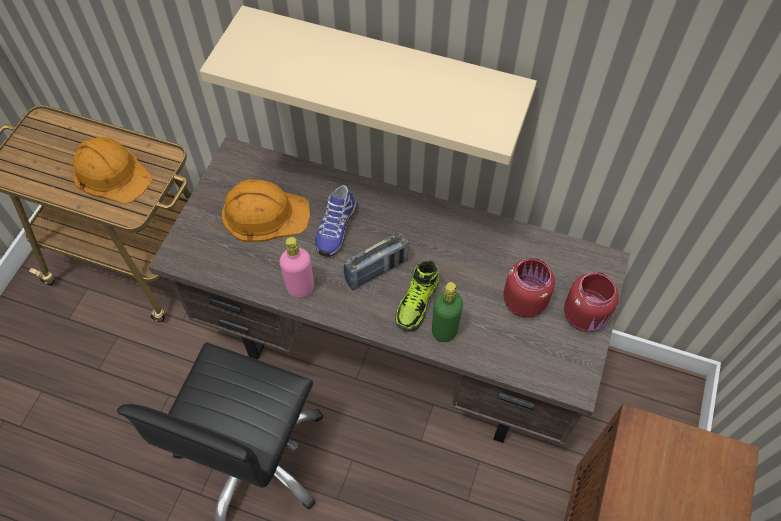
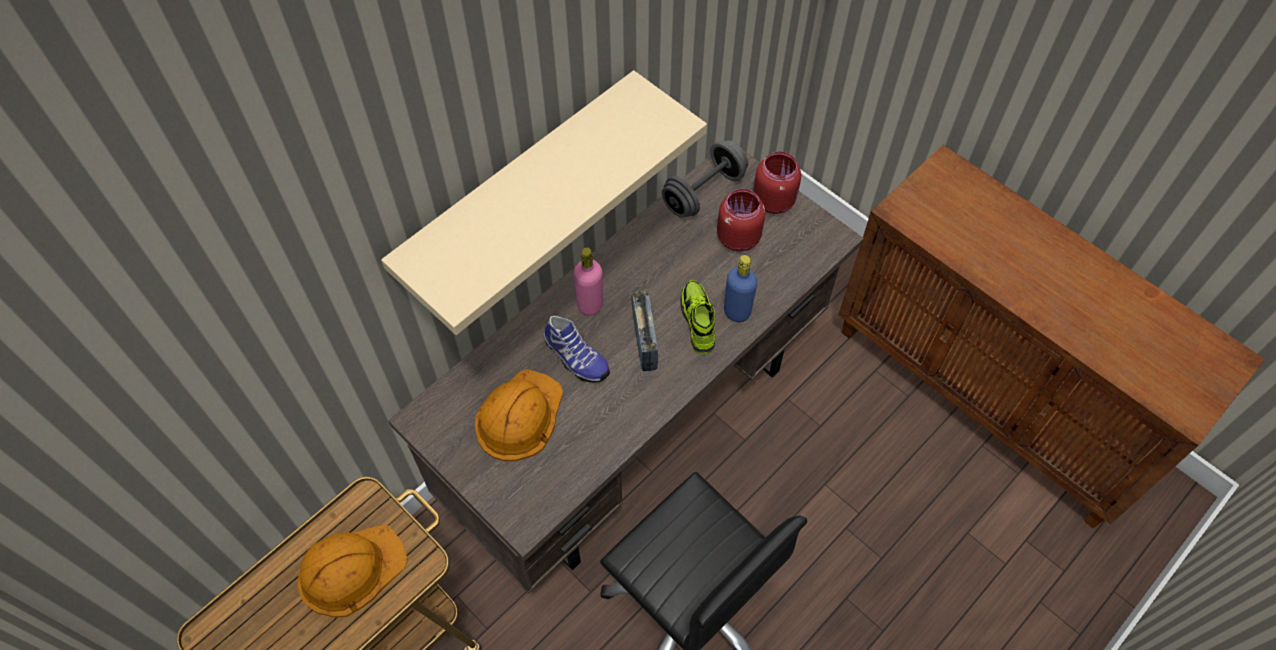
camera: 65 degrees left, 0 degrees up
pink bottle [280,237,314,298] -> pink bottle moved to [574,247,603,316]
shoe [395,260,440,332] -> shoe turned 150 degrees counterclockwise [680,280,716,354]
green bottle [432,282,463,342] -> blue bottle [724,255,757,322]
none -> grey dumbbell [662,140,748,218]

